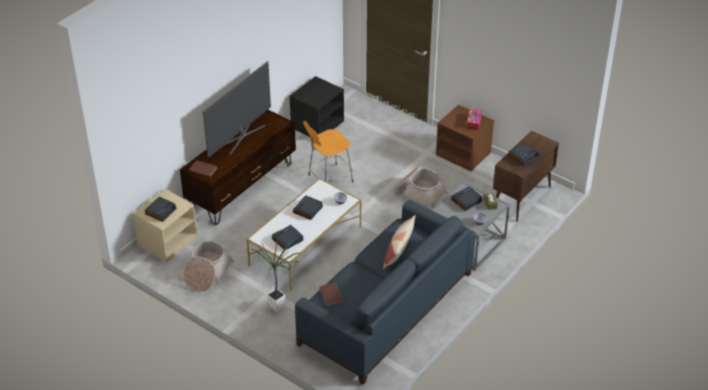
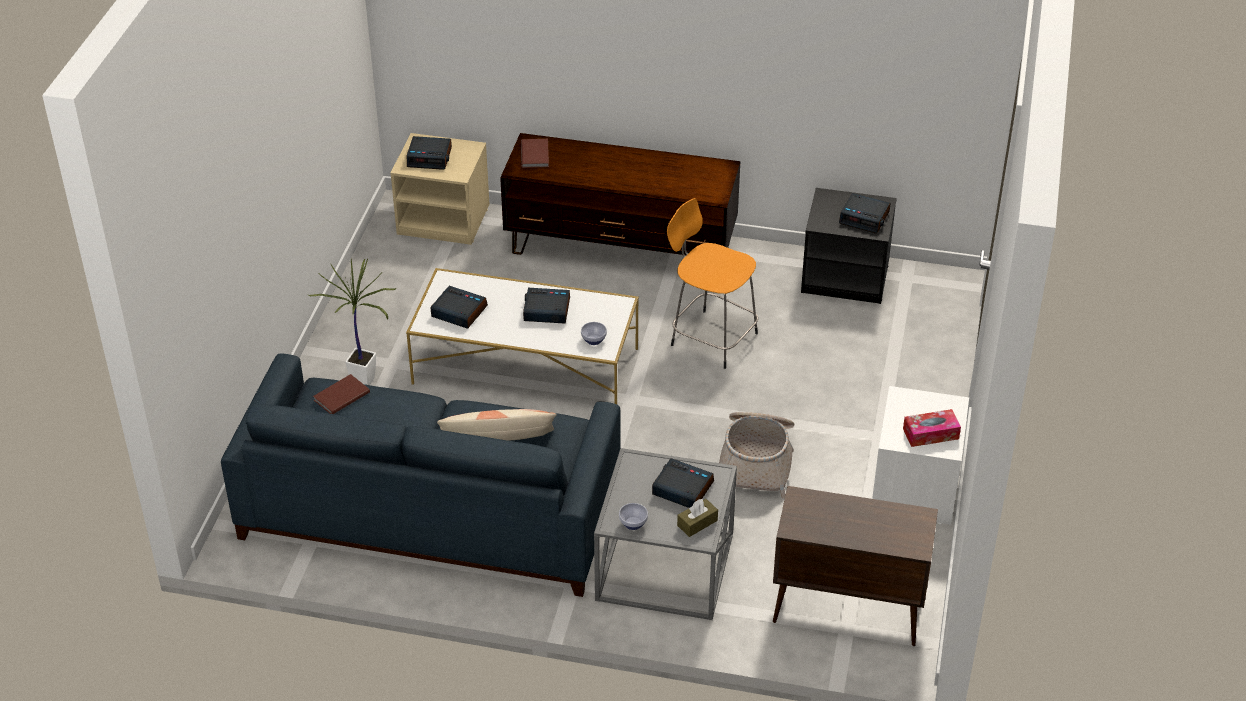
camera: 65 degrees right, 0 degrees up
basket [183,241,234,292] -> none
television [203,61,271,157] -> none
brown nightstand [436,105,494,172] -> white nightstand [872,386,969,525]
alarm clock [508,142,539,166] -> alarm clock moved to [839,193,891,233]

